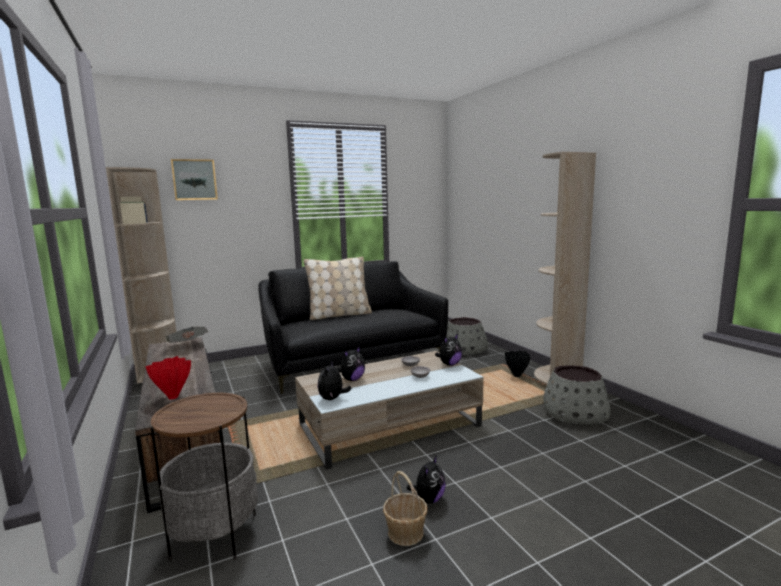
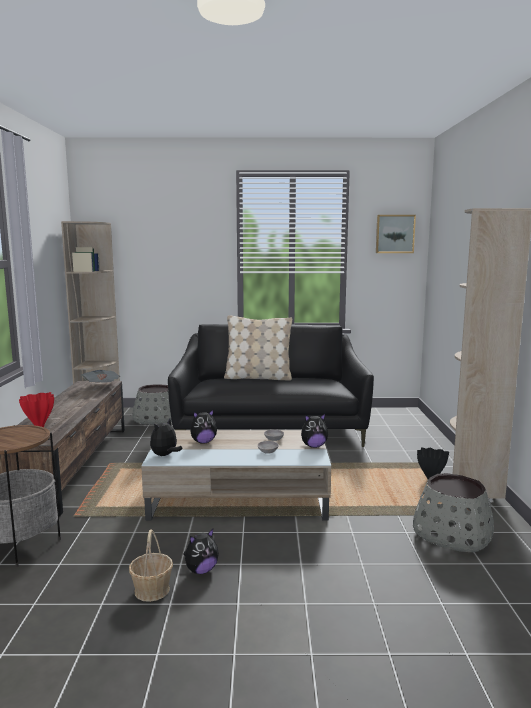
camera: 25 degrees right, 0 degrees up
picture [171,159,218,200] -> picture moved to [376,215,416,253]
grey planter [446,317,488,355] -> grey planter moved to [132,384,172,425]

